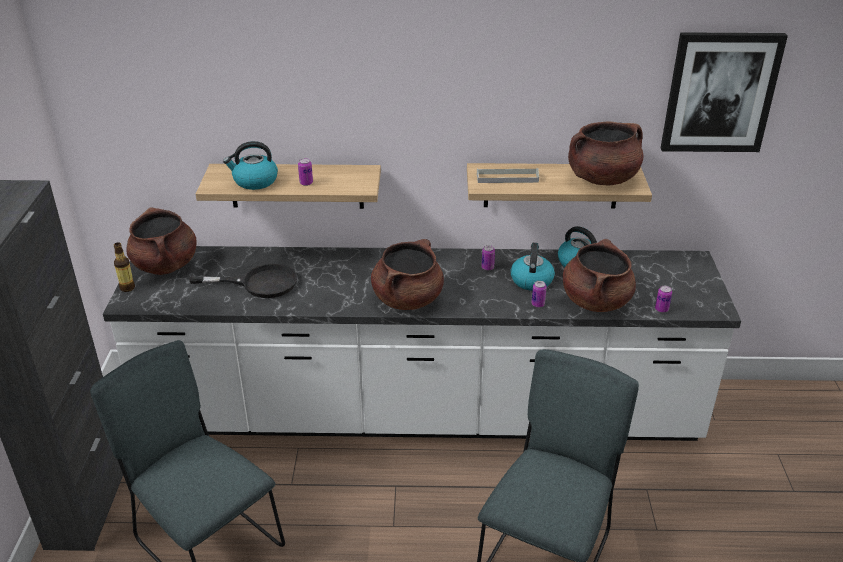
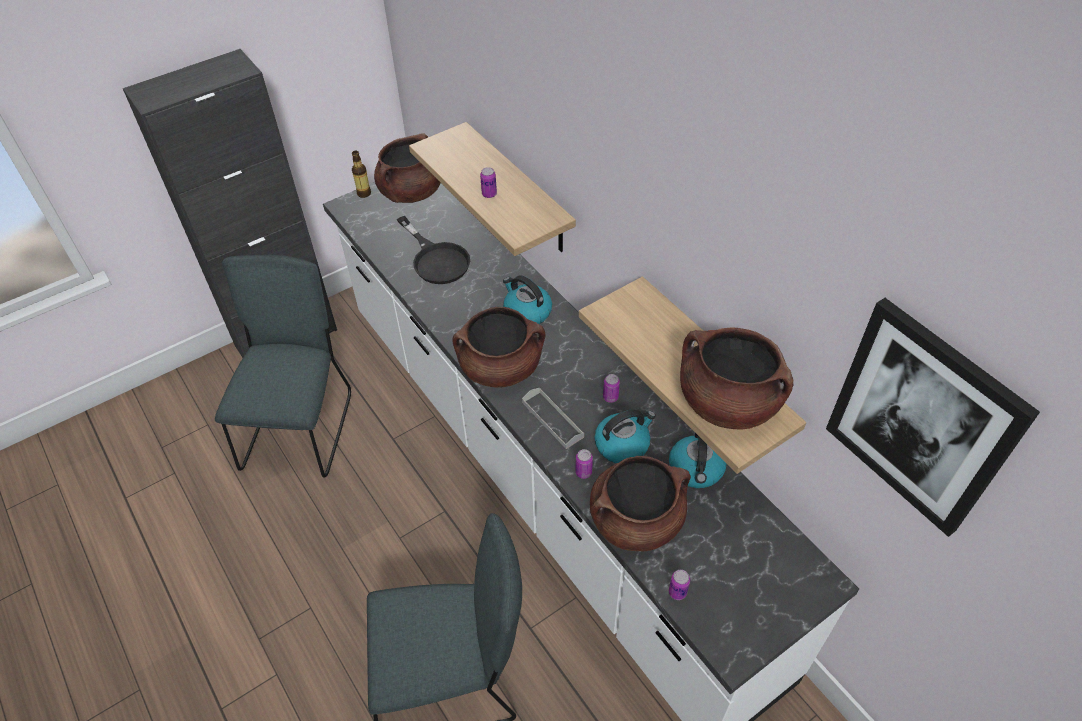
camera: 55 degrees right, 15 degrees up
kettle [223,141,278,190] -> kettle moved to [503,275,552,324]
grey tray [477,168,539,183] -> grey tray moved to [522,388,584,449]

